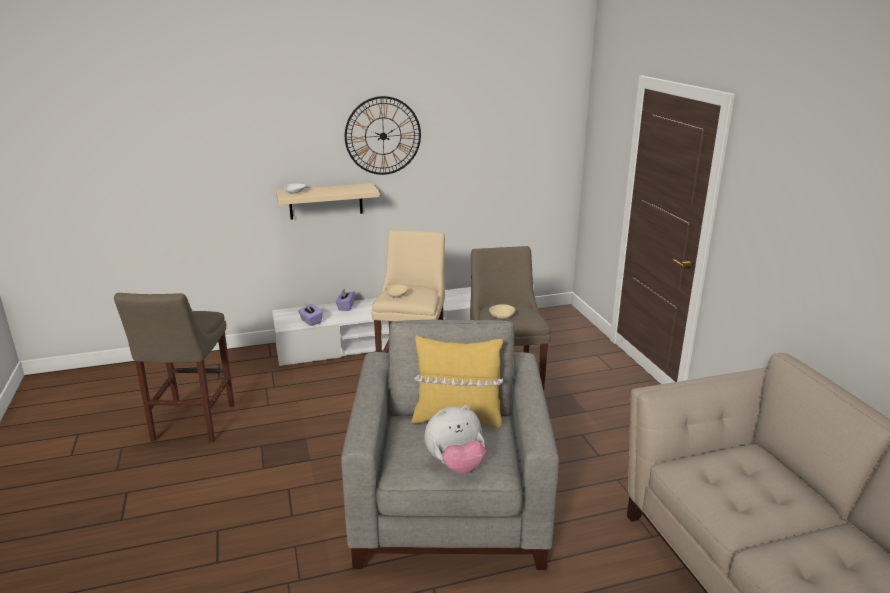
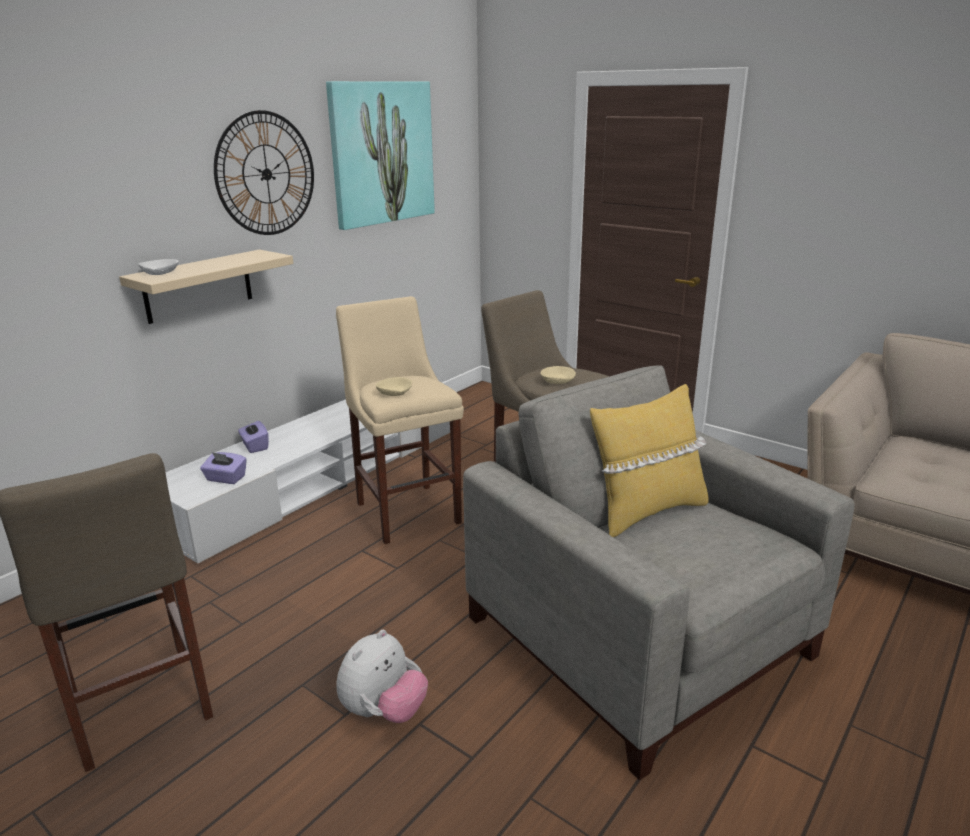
camera: 35 degrees left, 0 degrees up
plush toy [424,405,485,474] -> plush toy moved to [336,630,428,723]
none -> picture [326,81,435,230]

